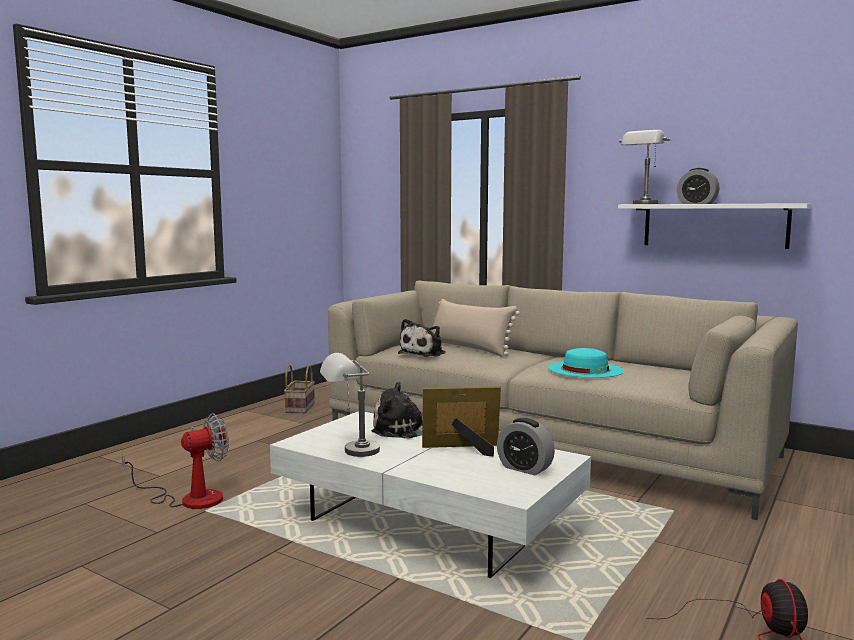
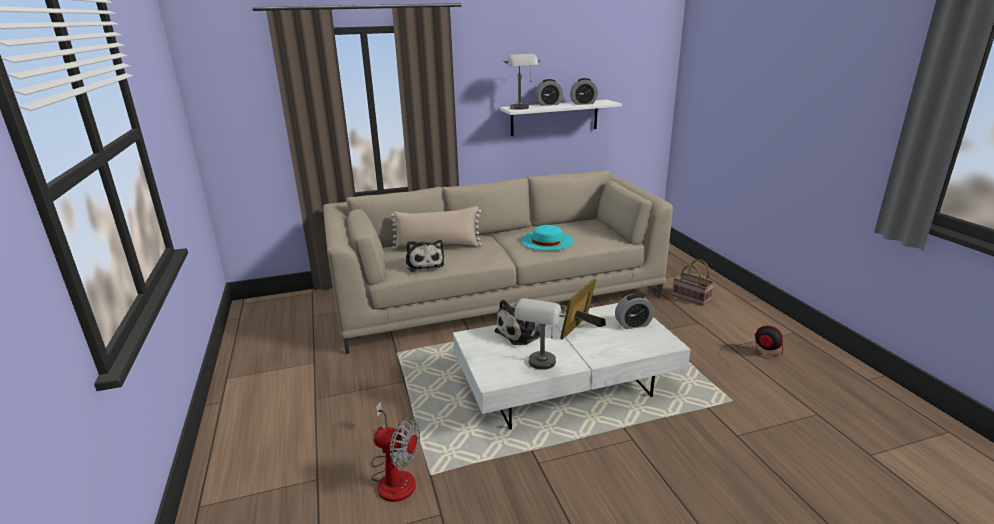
camera: 50 degrees left, 15 degrees up
fan [122,413,229,509] -> fan turned 105 degrees clockwise [371,402,420,502]
basket [284,364,315,413] -> basket moved to [672,259,714,306]
none -> alarm clock [570,78,598,105]

